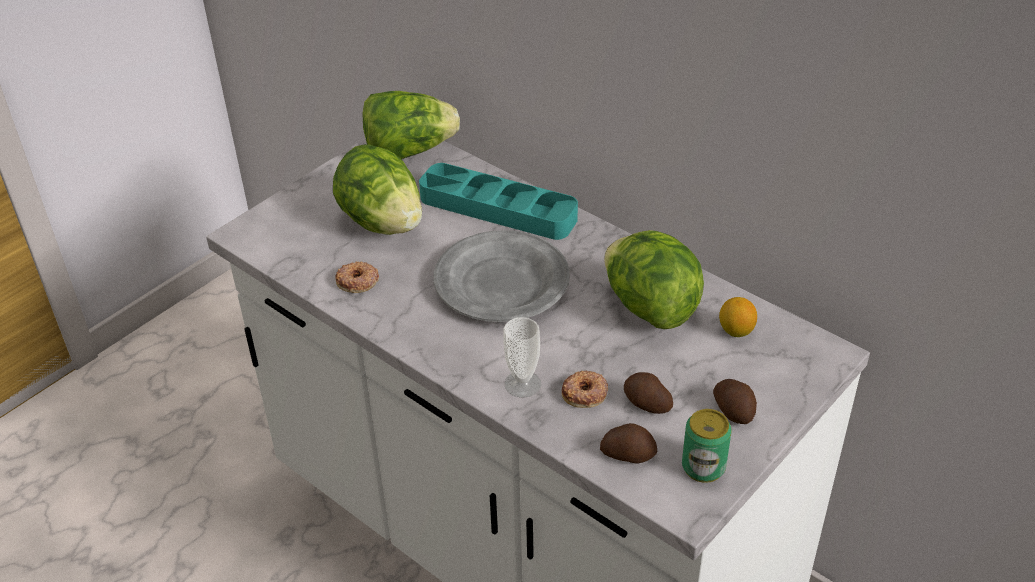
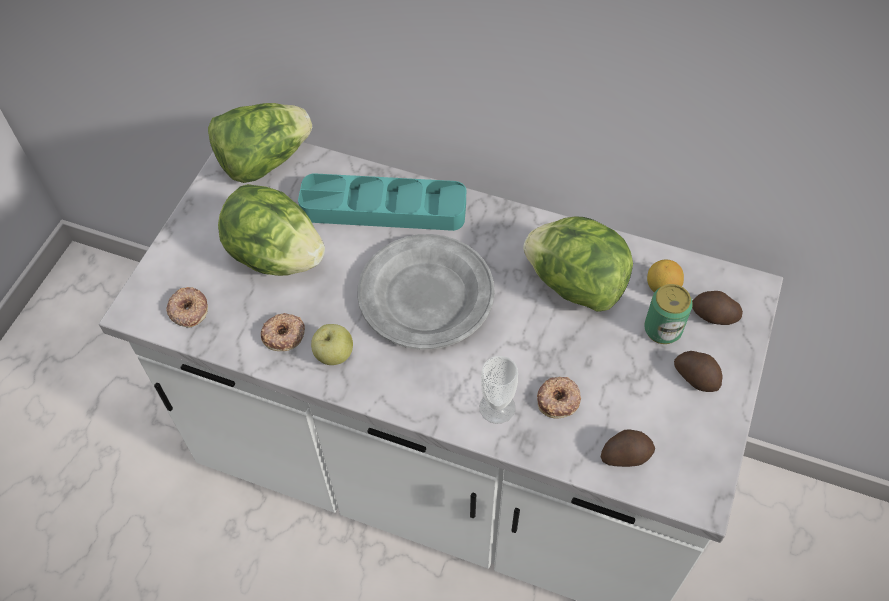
camera: 20 degrees left, 15 degrees up
potato [624,372,673,414] -> potato moved to [692,291,743,325]
can [682,409,732,483] -> can moved to [644,284,693,344]
none -> donut [166,287,208,328]
none -> apple [311,324,353,365]

